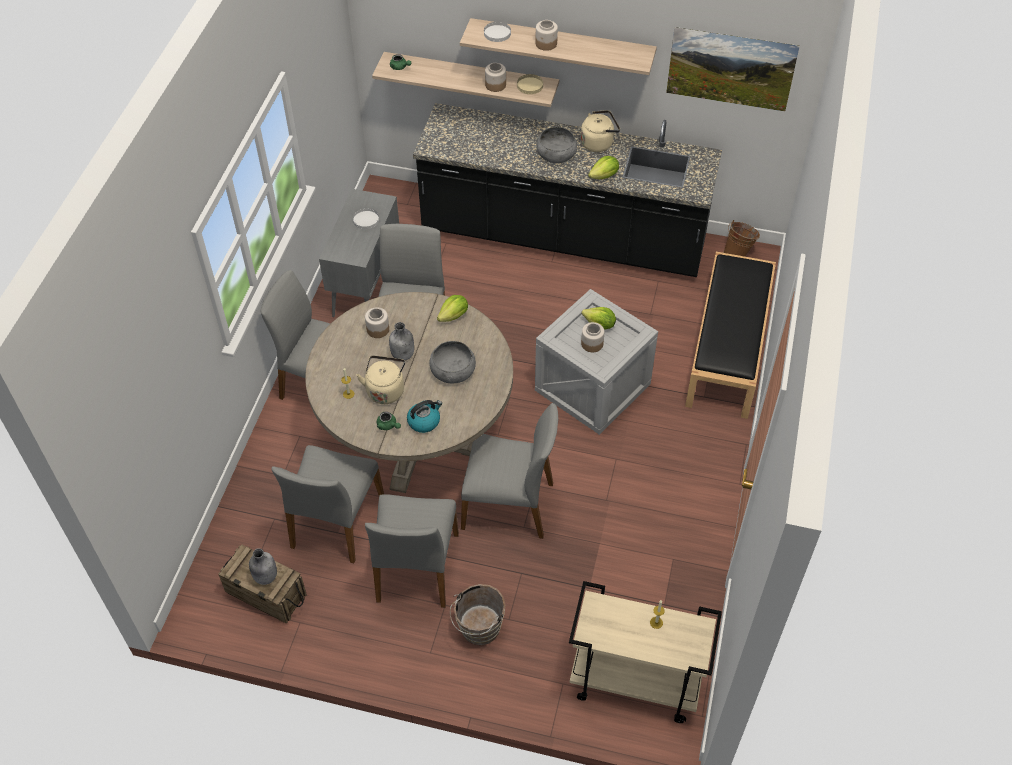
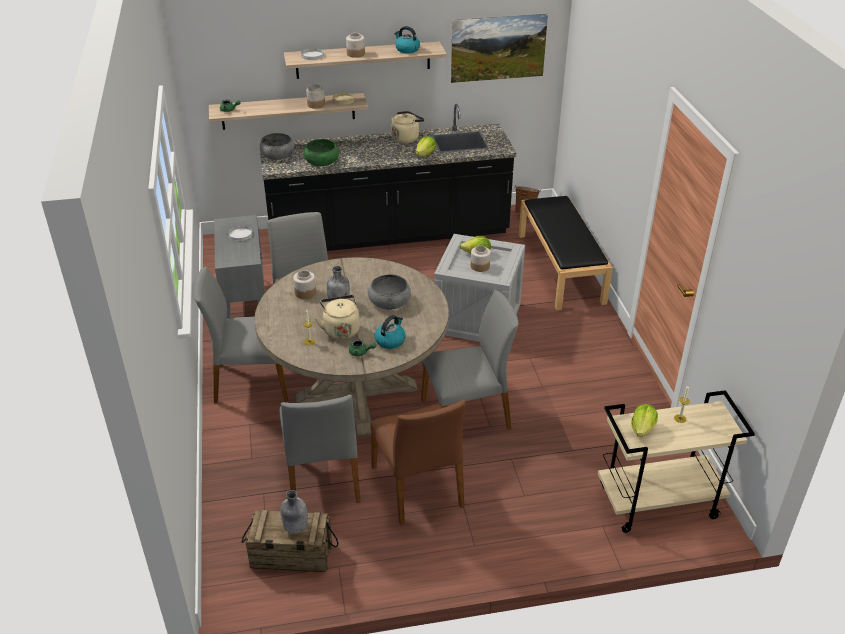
camera: 25 degrees left, 15 degrees down
grey chair [365,494,459,608] -> brown chair [370,399,466,525]
lettuce [437,295,468,322] -> lettuce moved to [631,404,658,437]
brown bucket [450,584,505,645] -> none
grey bowl [536,127,577,163] -> grey bowl moved to [259,133,295,160]
none -> green bowl [304,139,339,166]
none -> kettle [394,26,420,53]

